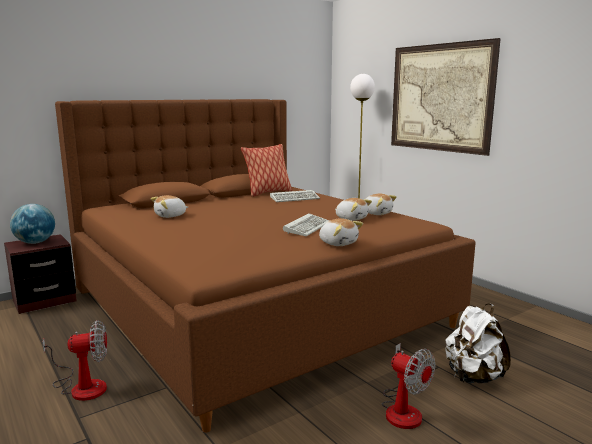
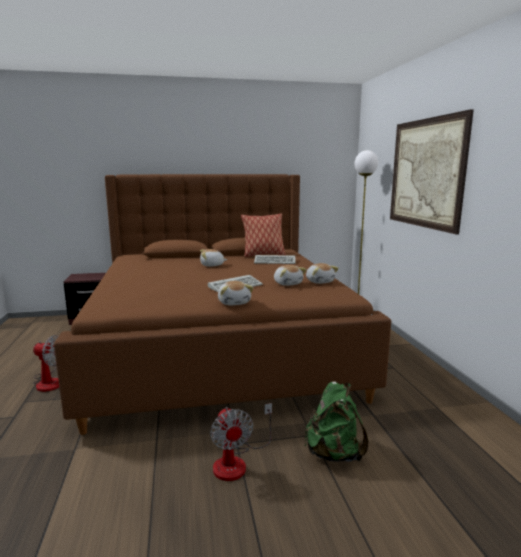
camera: 25 degrees right, 0 degrees up
globe [10,204,55,244] -> none
plush toy [151,195,188,218] -> plush toy moved to [200,249,227,266]
white backpack [445,304,511,383] -> green backpack [305,381,368,462]

